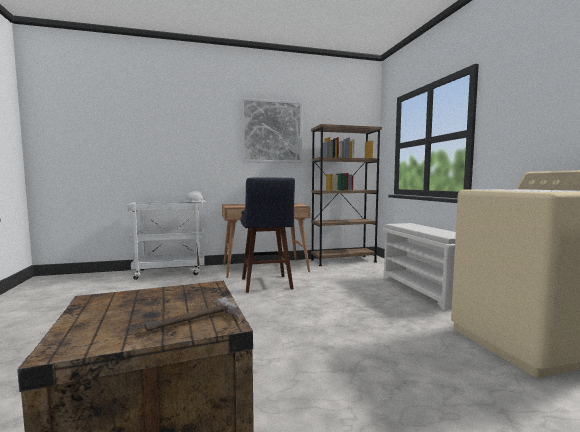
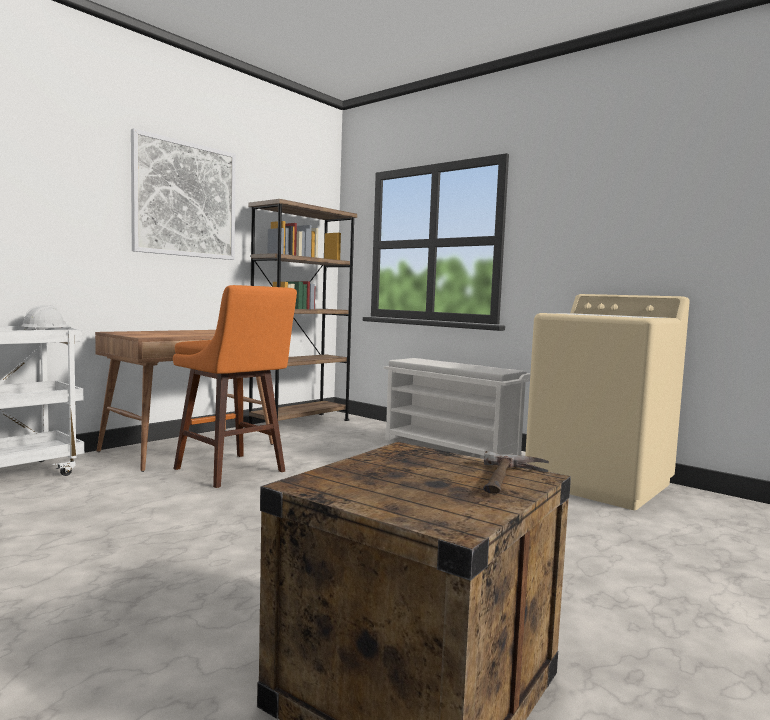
camera: 35 degrees left, 0 degrees up
blue stool [241,178,295,293] -> orange stool [173,285,297,488]

